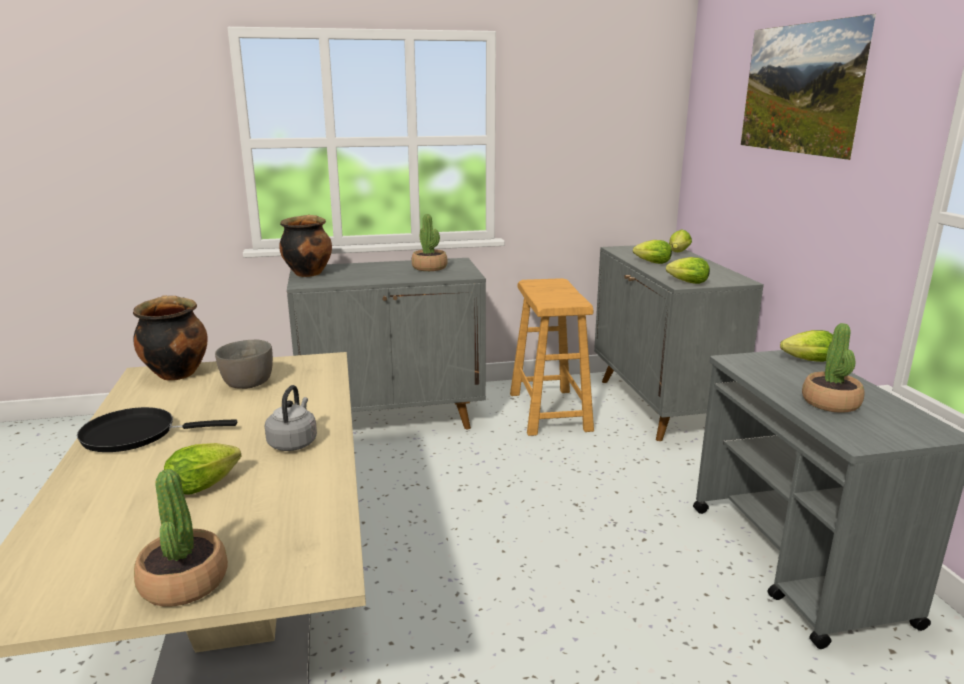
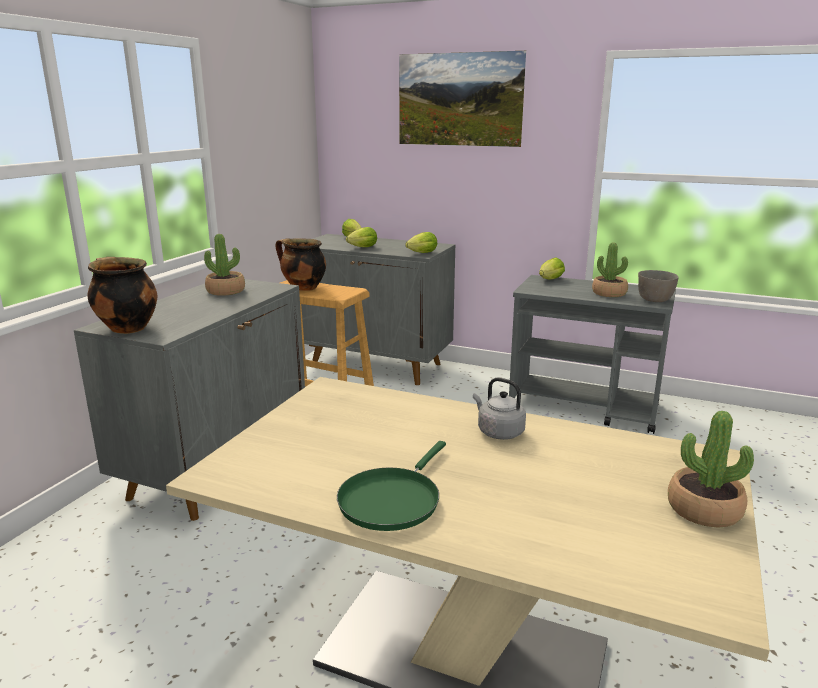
camera: 55 degrees left, 0 degrees up
black frying pan [77,407,237,452] -> green frying pan [337,441,446,531]
cooking pot [133,295,208,381] -> cooking pot moved to [275,238,326,291]
lettuce [164,443,241,495] -> none
grey bowl [215,339,273,389] -> grey bowl moved to [638,270,678,302]

